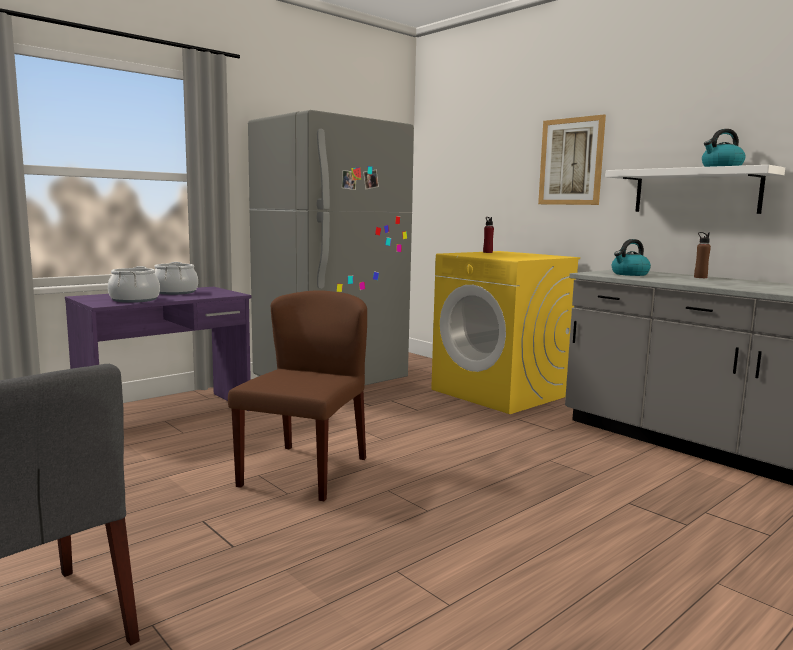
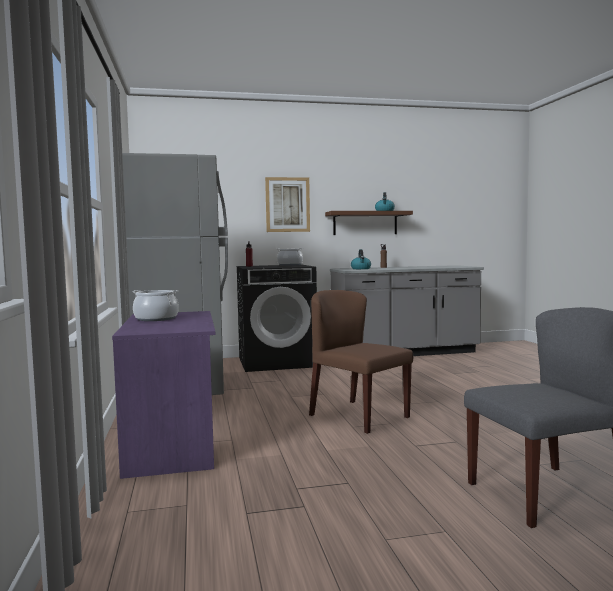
camera: 60 degrees left, 5 degrees down
cooking pot [108,266,160,303] -> cooking pot moved to [277,248,303,266]
yellow washing machine [431,251,580,414] -> black washing machine [237,265,317,372]
white shelf [605,165,785,214] -> brown shelf [325,211,413,235]

